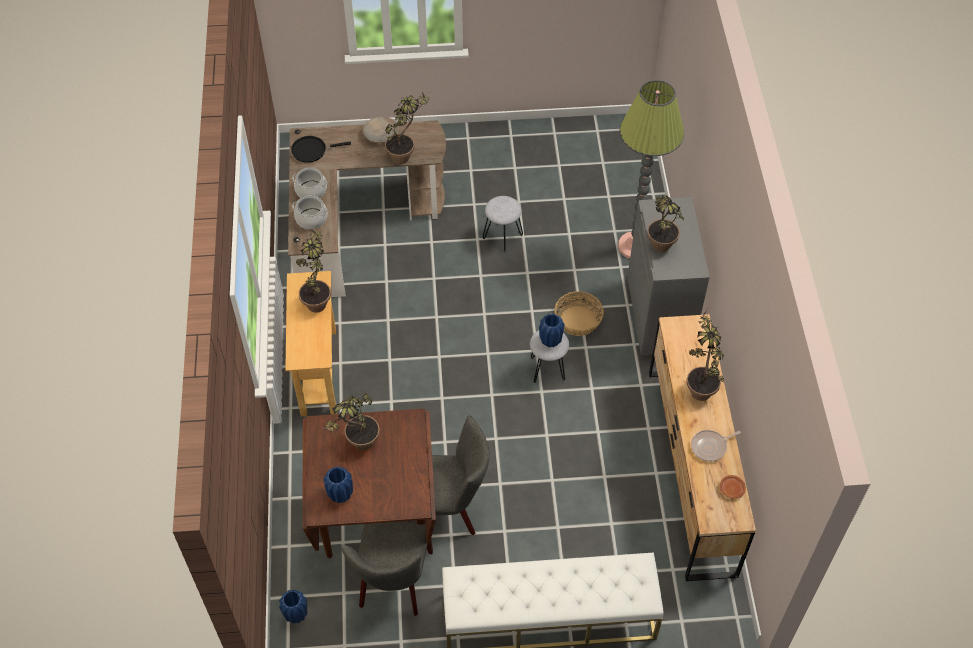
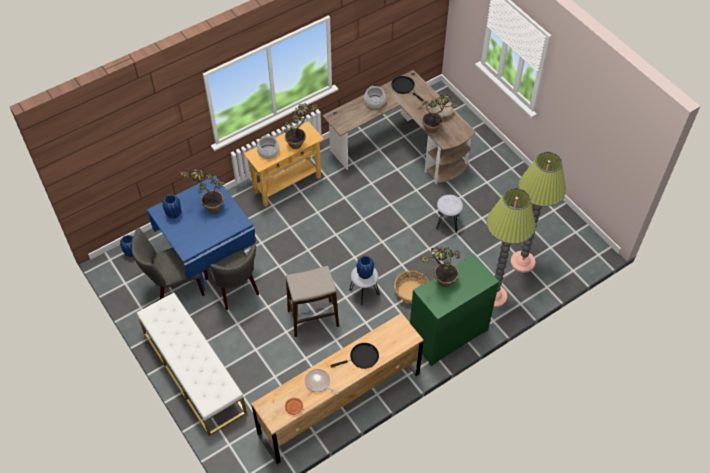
camera: 60 degrees right, 0 degrees up
cooking pot [292,195,328,229] -> cooking pot moved to [257,135,280,159]
brown dining table [302,408,436,558] -> blue dining table [146,176,255,291]
grey cabinet [627,197,710,356] -> green cabinet [410,254,499,366]
potted plant [686,310,724,401] -> black frying pan [330,343,379,369]
none -> stool [286,266,339,337]
none -> floor lamp [510,152,566,273]

